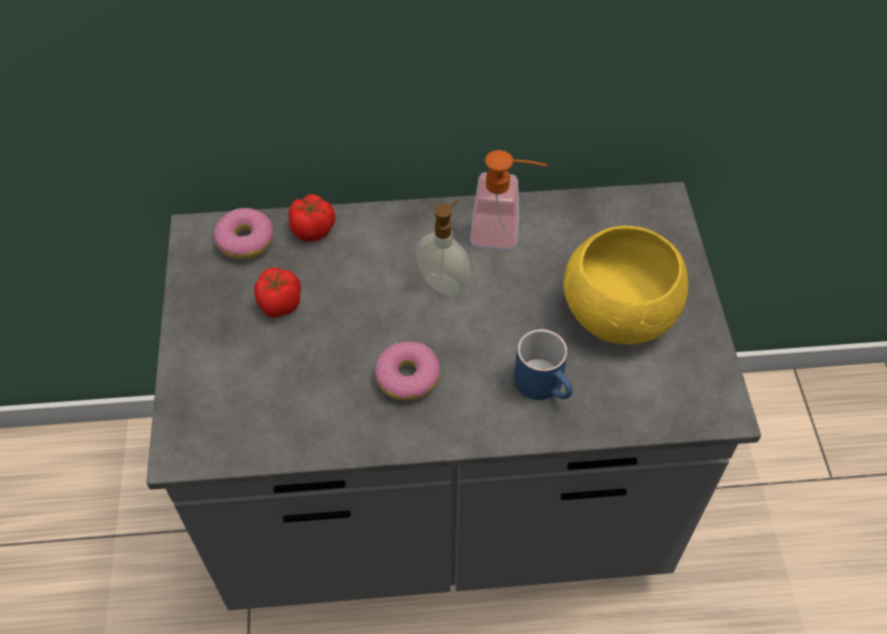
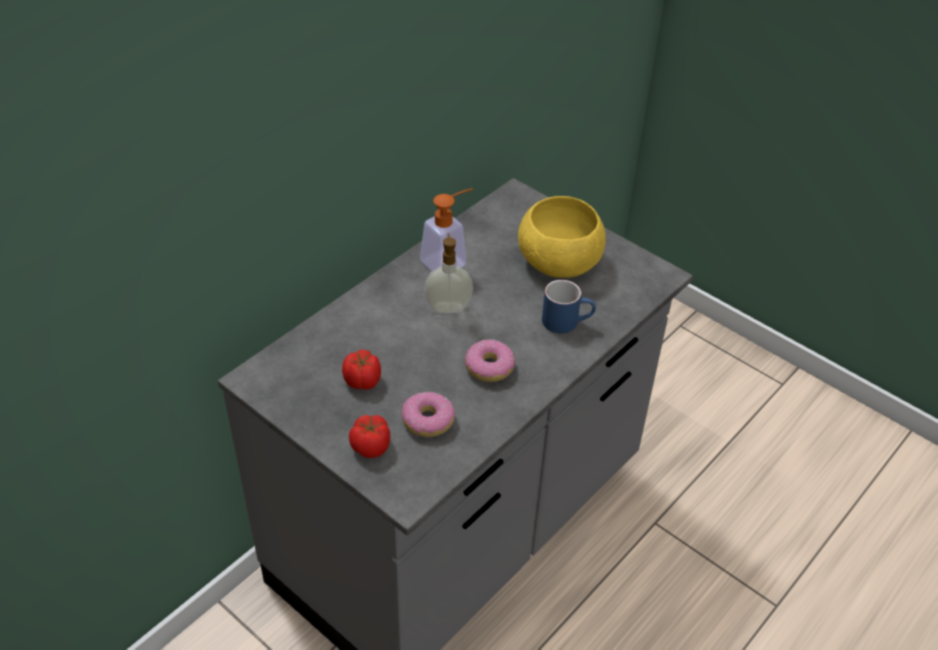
camera: 45 degrees left, 10 degrees down
donut [214,207,273,260] -> donut moved to [402,392,455,437]
tomato [288,194,335,242] -> tomato moved to [349,415,390,458]

